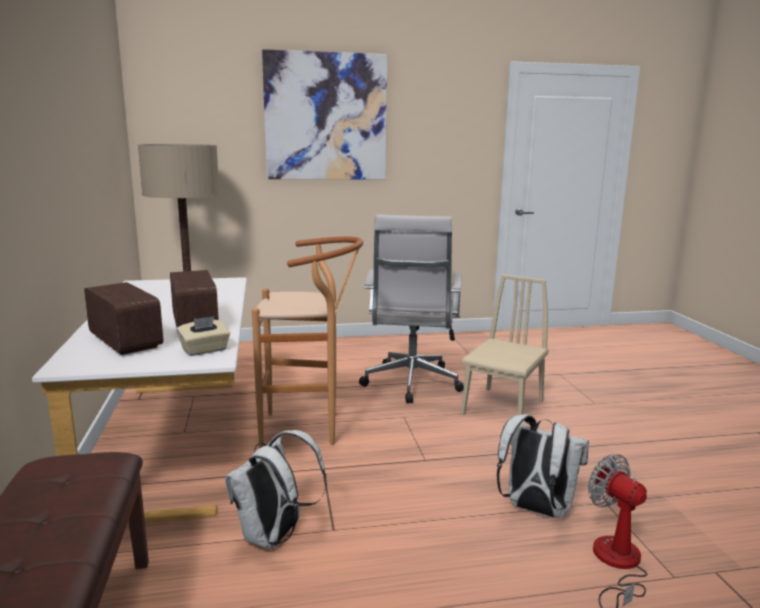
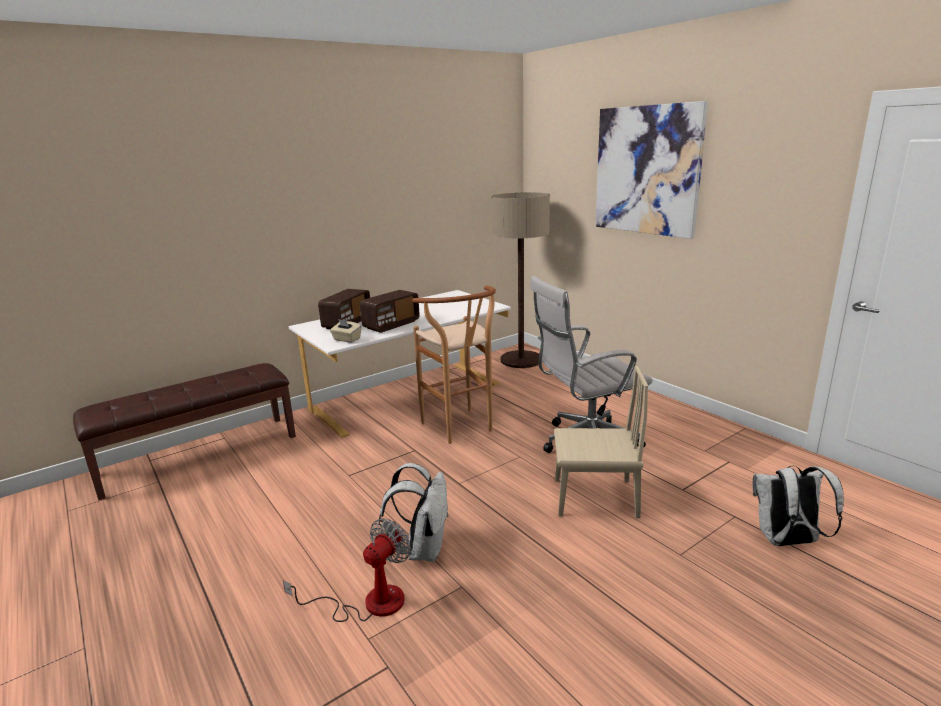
camera: 65 degrees right, 5 degrees up
white backpack [225,430,327,549] -> white backpack moved to [753,466,844,546]

